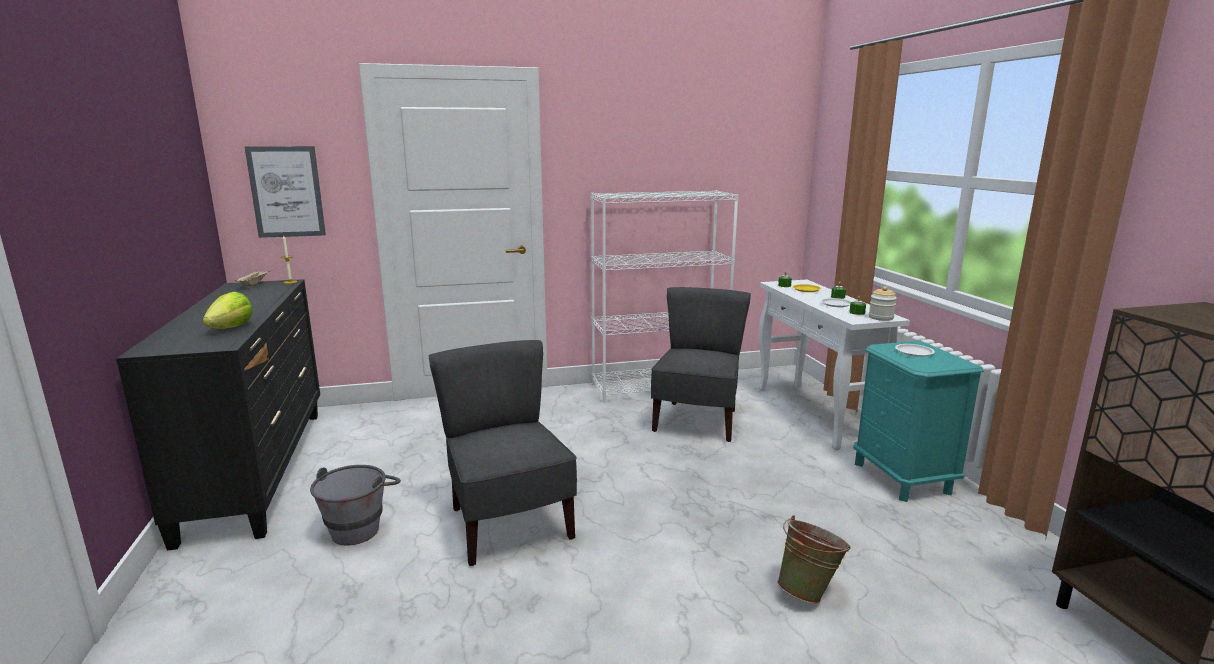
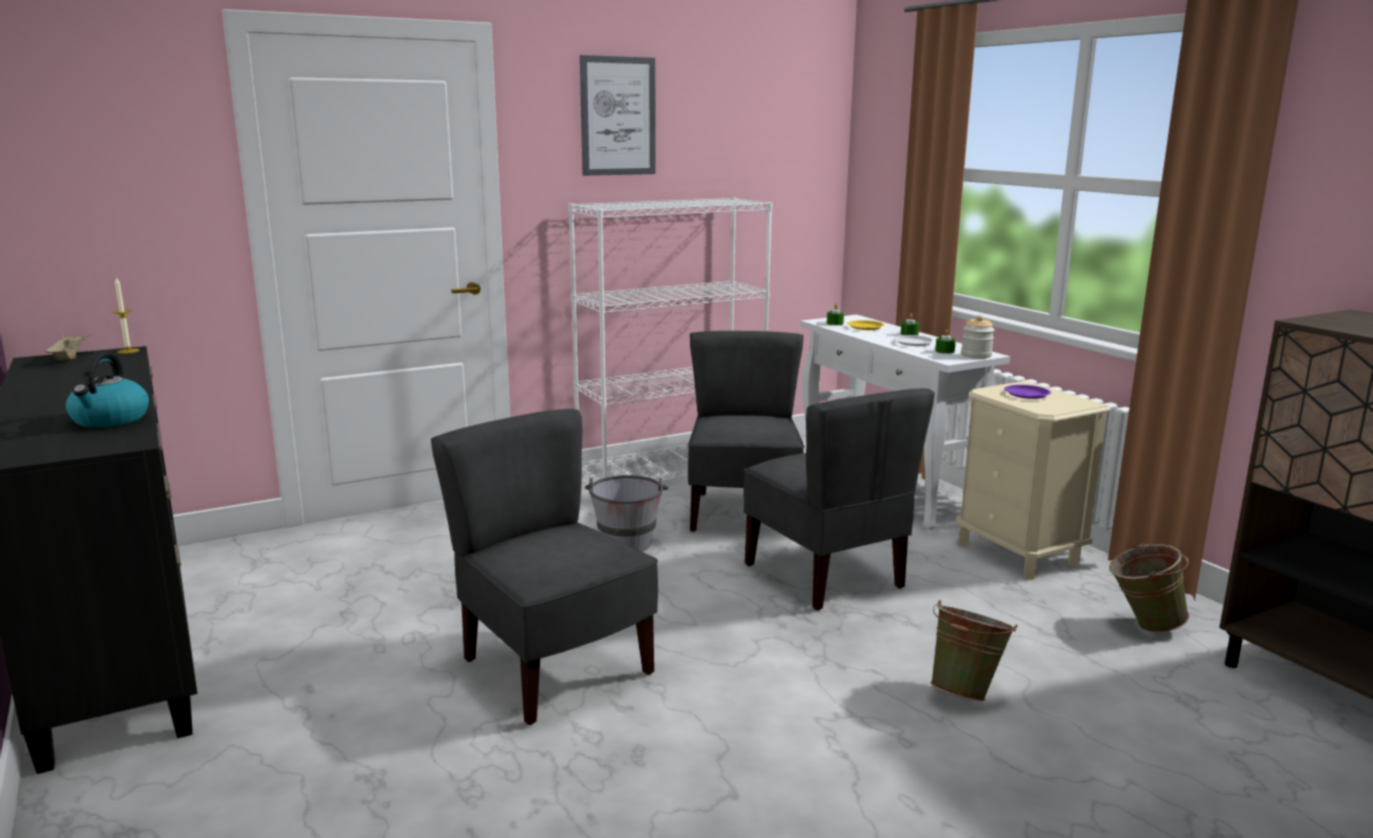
camera: 15 degrees left, 0 degrees up
lettuce [203,292,253,329] -> kettle [66,352,149,428]
picture [245,146,326,238] -> picture moved to [580,55,656,176]
grey bucket [310,465,401,546] -> grey bucket moved to [585,475,668,552]
turquoise nightstand [853,341,984,502] -> beige nightstand [956,381,1111,580]
white plate [895,344,935,357] -> purple plate [1004,385,1051,399]
none -> grey chair [743,388,935,610]
none -> green bucket [1109,542,1189,632]

